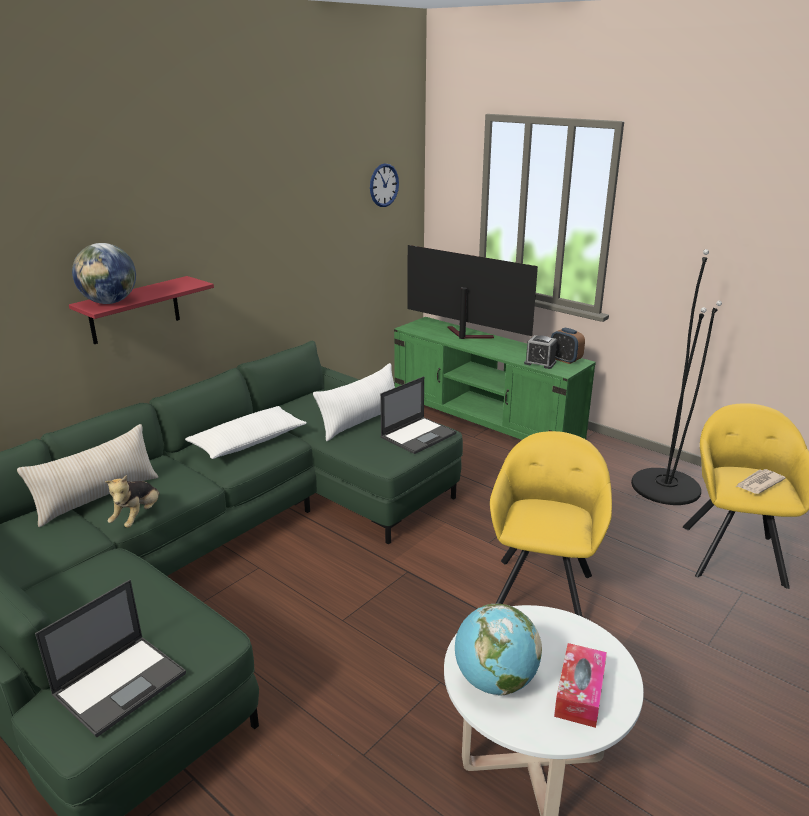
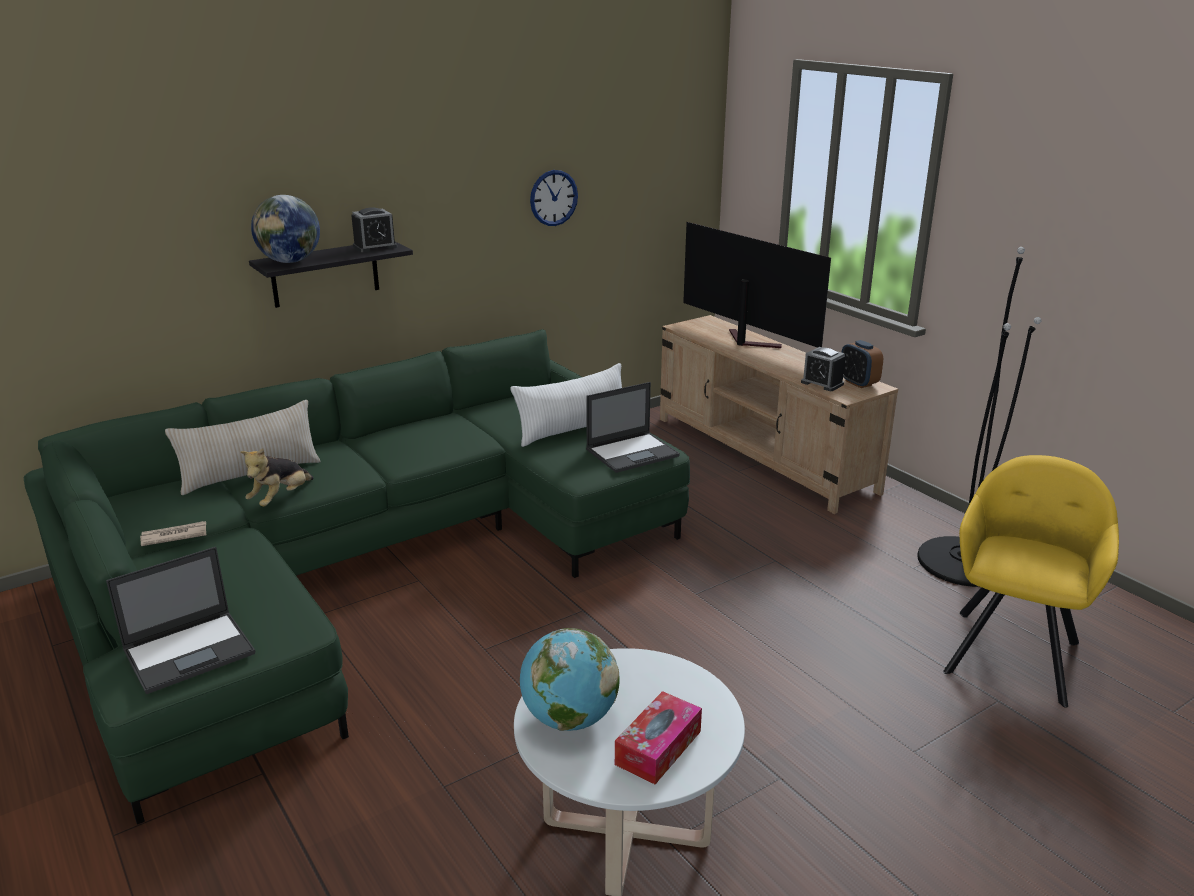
camera: 15 degrees right, 0 degrees up
red shelf [69,276,214,344] -> black shelf [249,242,413,308]
white pillow [185,406,307,459] -> none
wall clock [370,163,399,207] -> wall clock moved to [530,170,578,226]
green tv stand [394,317,596,440] -> beige tv stand [660,315,898,514]
yellow armchair [490,431,612,617] -> none
newspaper [736,469,786,494] -> newspaper moved to [140,521,206,546]
none -> alarm clock [351,207,397,252]

